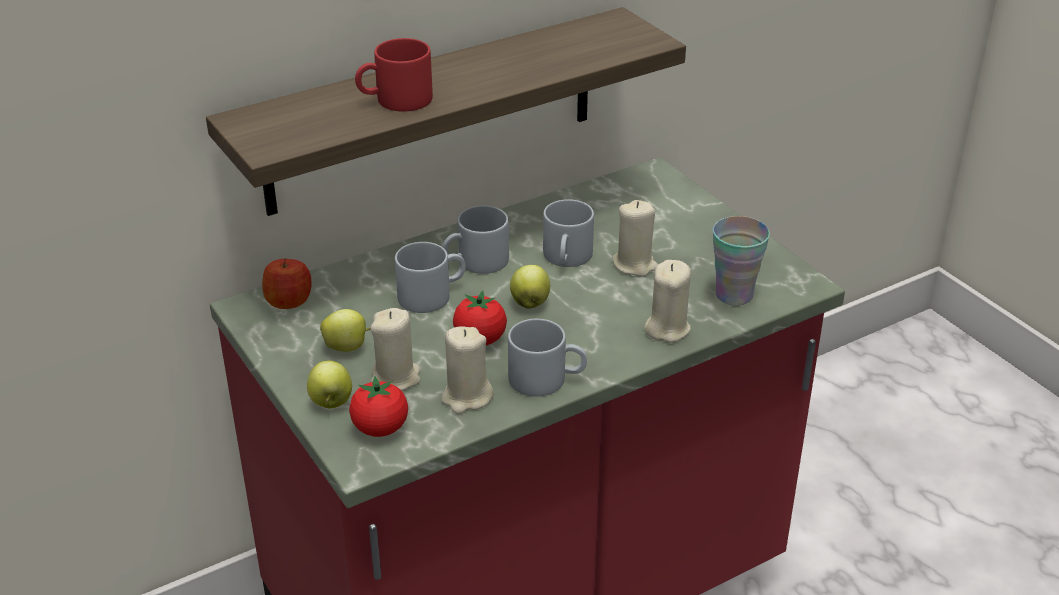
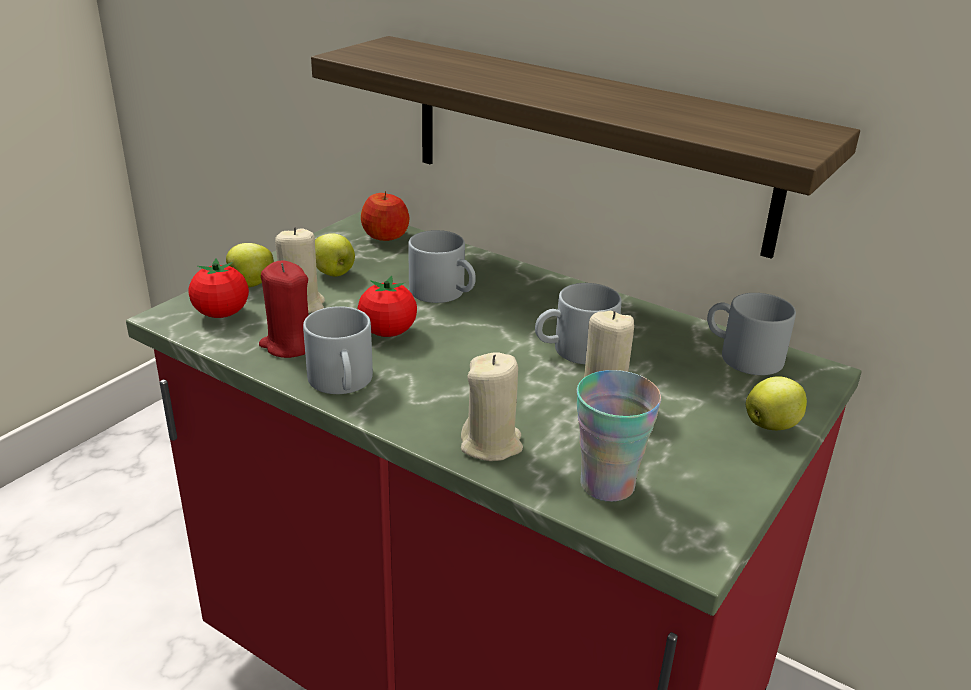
camera: 65 degrees right, 5 degrees down
red mug [355,38,433,112] -> none
beige candle [441,326,494,414] -> red candle [259,260,309,358]
grey mug [442,206,509,274] -> grey mug moved to [707,293,796,375]
apple [510,265,550,308] -> apple moved to [746,376,807,430]

